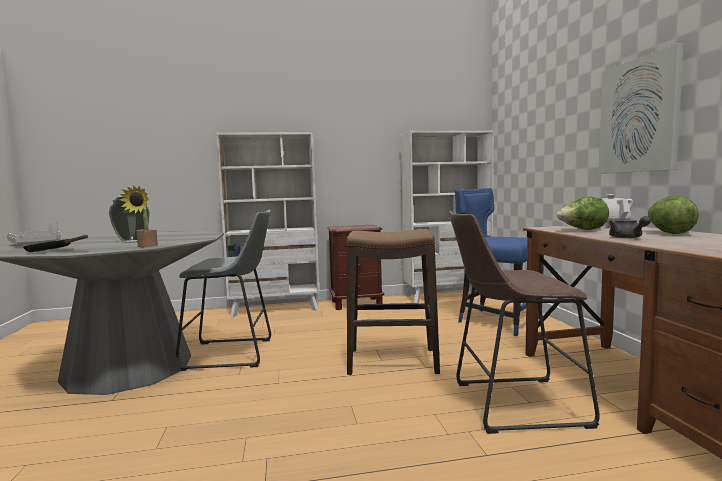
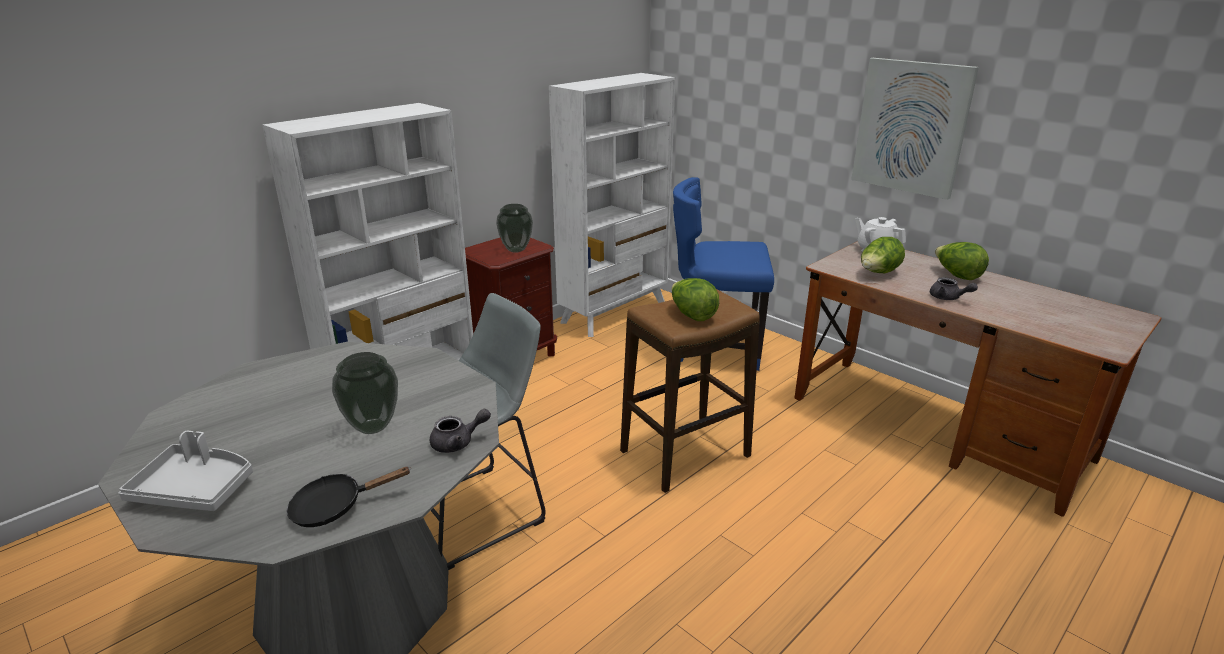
camera: 35 degrees left, 20 degrees up
potted plant [120,185,158,247] -> grey teapot [430,409,491,453]
brown stool [449,210,600,434] -> none
none -> vase [496,204,533,253]
none -> lettuce [672,278,719,321]

